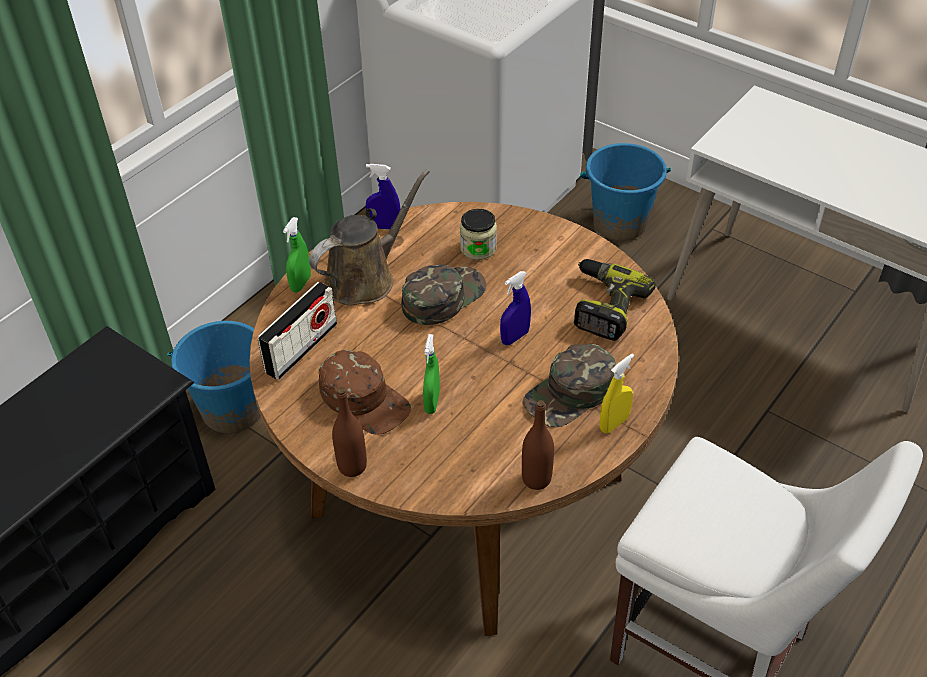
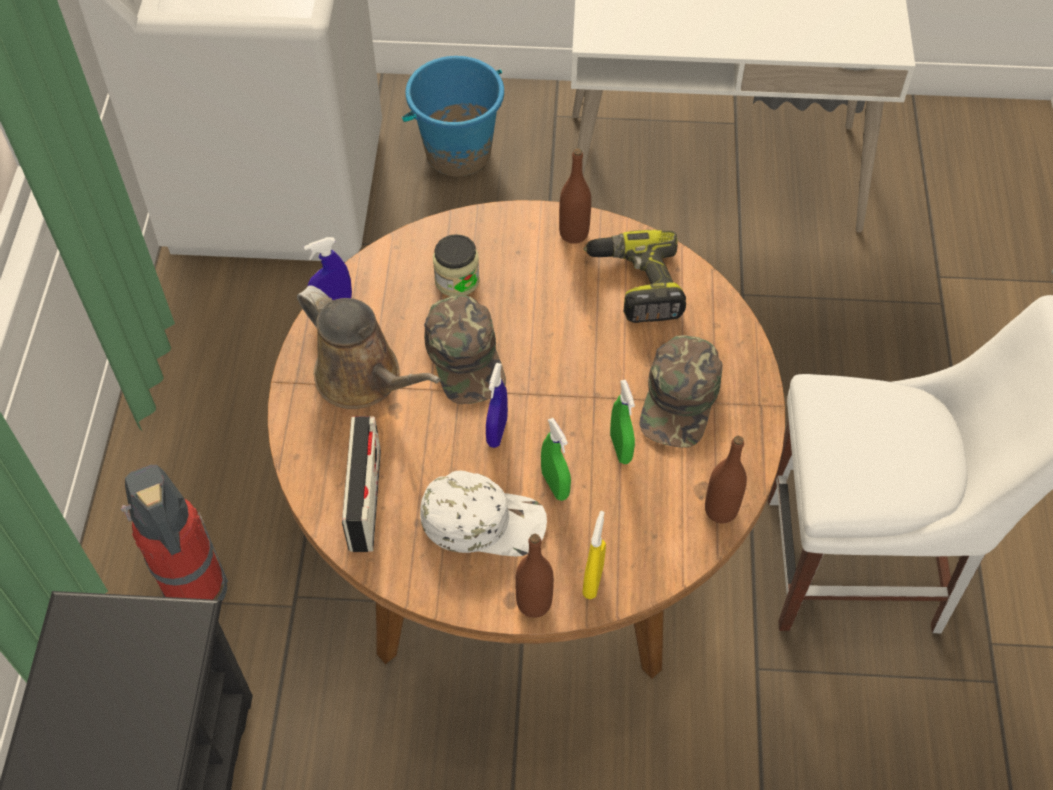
camera: 35 degrees left, 10 degrees up
blue bucket [167,321,261,433] -> fire extinguisher [121,465,228,601]
green spray bottle [283,217,311,293] -> green spray bottle moved to [610,380,635,464]
brown watering can [309,169,430,305] -> brown watering can turned 120 degrees clockwise [297,285,441,409]
brown cap [319,350,411,435] -> white cap [420,471,547,556]
green cap [401,264,486,325] -> green cap turned 150 degrees clockwise [424,295,506,404]
blue spray bottle [500,271,531,345] -> blue spray bottle moved to [486,363,508,448]
yellow spray bottle [600,353,634,433] -> yellow spray bottle moved to [583,511,606,599]
none -> brown bottle [559,148,591,244]

